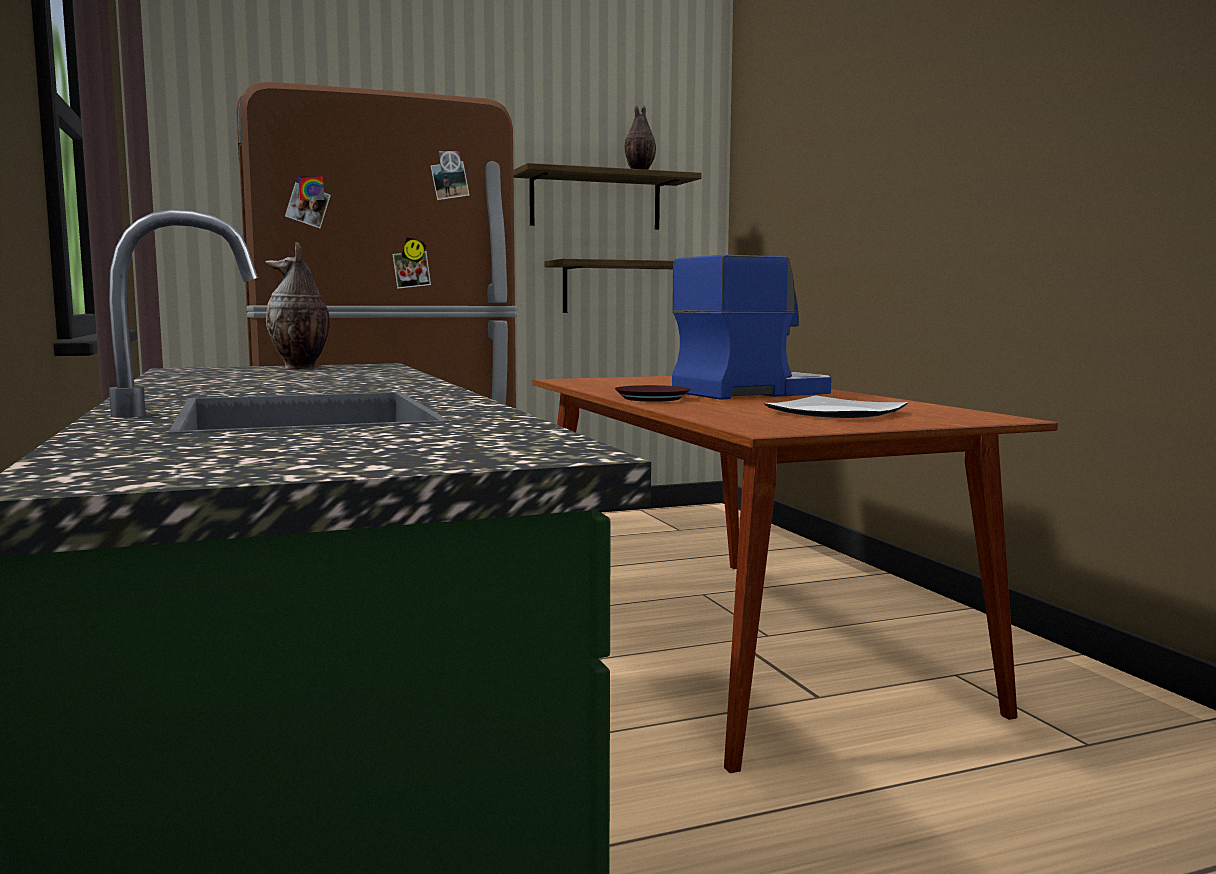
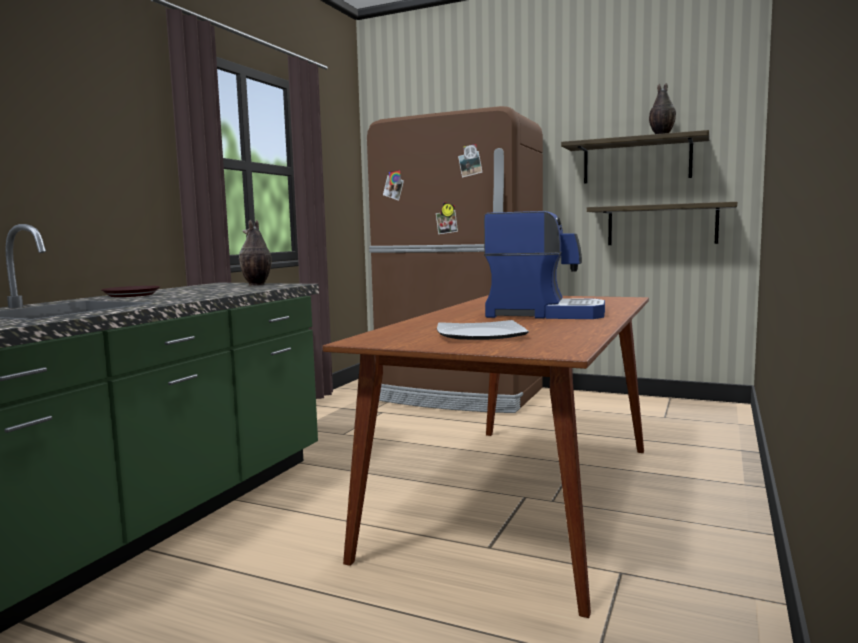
camera: 45 degrees right, 0 degrees up
brown plate [615,385,690,402] -> brown plate moved to [101,286,160,297]

